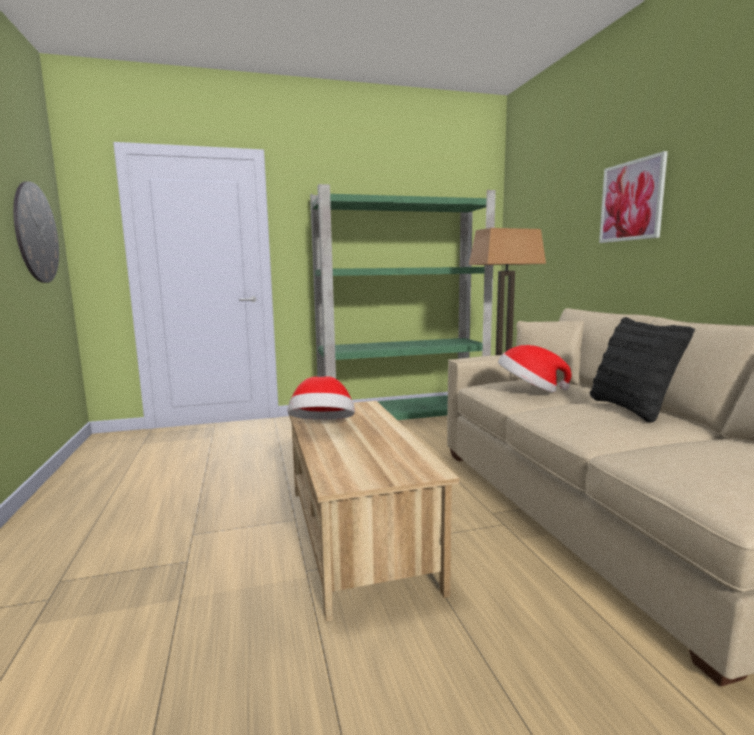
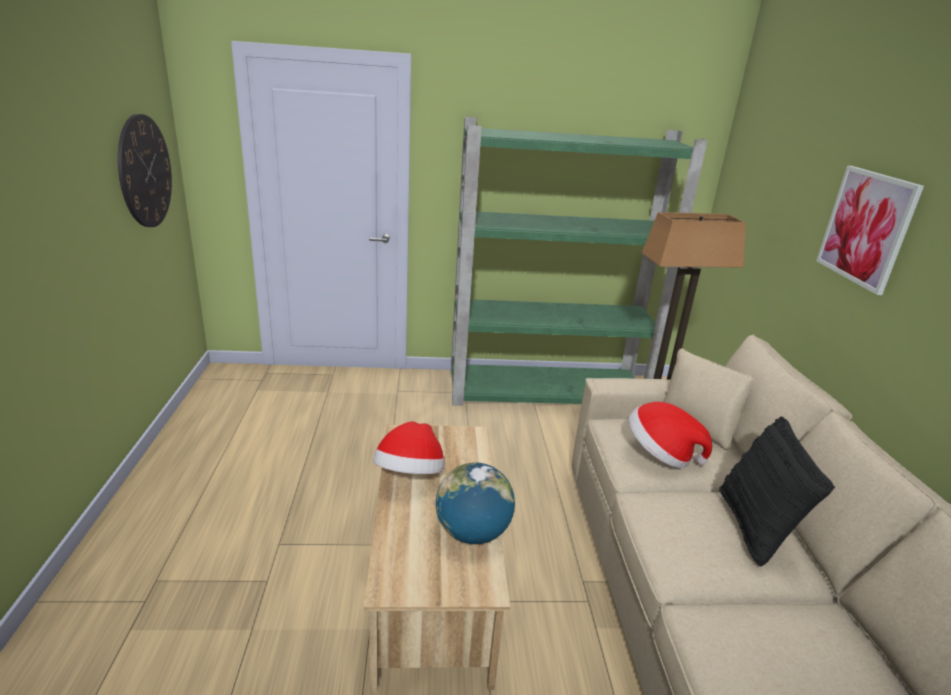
camera: 10 degrees right, 15 degrees up
none -> globe [436,462,515,544]

